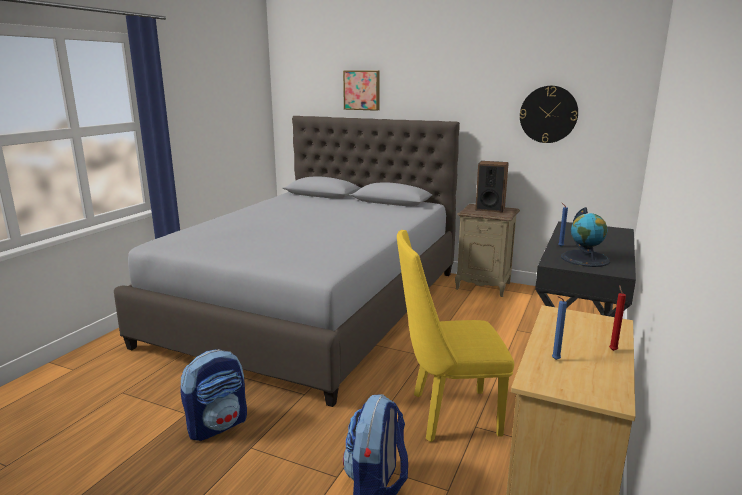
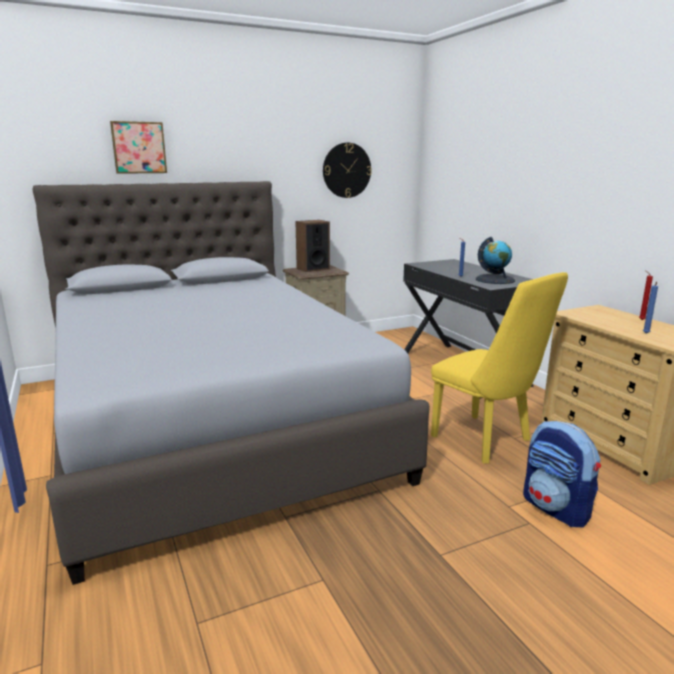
camera: 50 degrees left, 0 degrees up
backpack [180,349,247,441] -> none
yellow chair [397,230,514,442] -> yellow chair turned 75 degrees counterclockwise [431,272,568,463]

